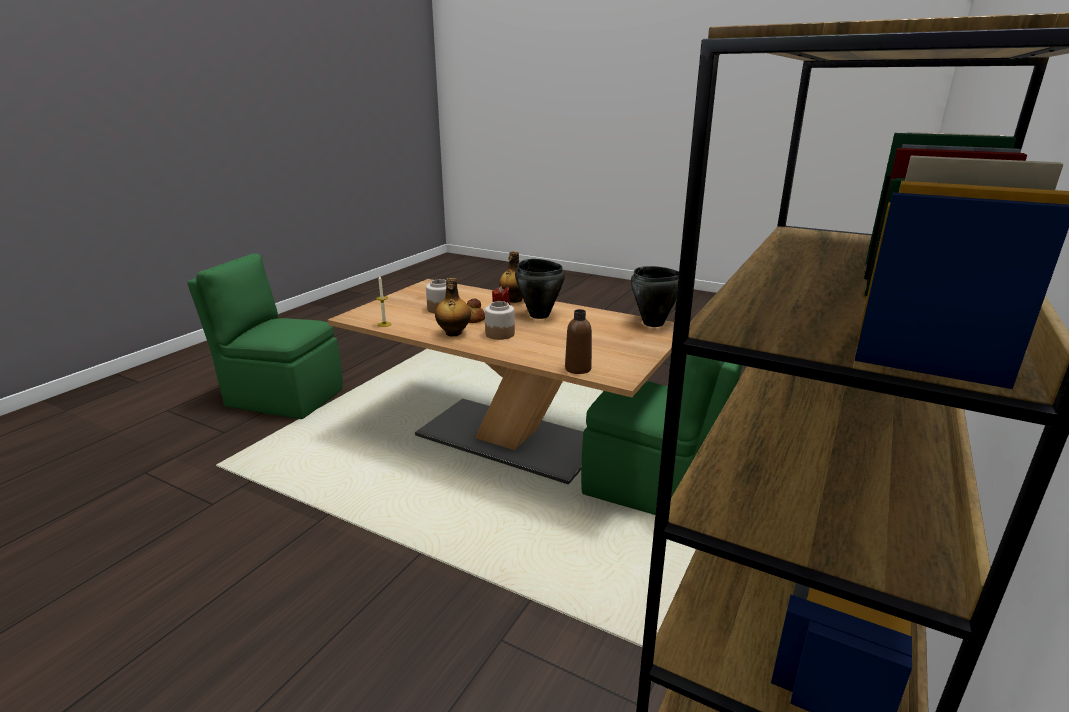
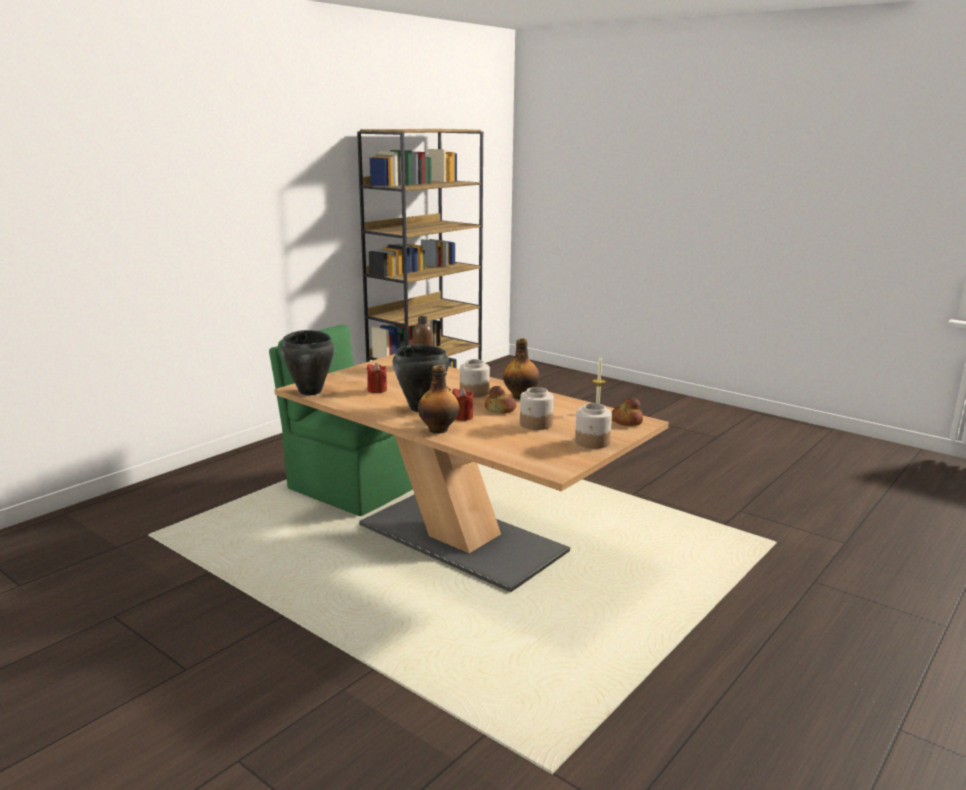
camera: 170 degrees left, 5 degrees down
green chair [187,253,343,419] -> none
none -> red candle [367,363,387,393]
none -> jar [575,403,612,449]
none -> bread [611,398,643,426]

